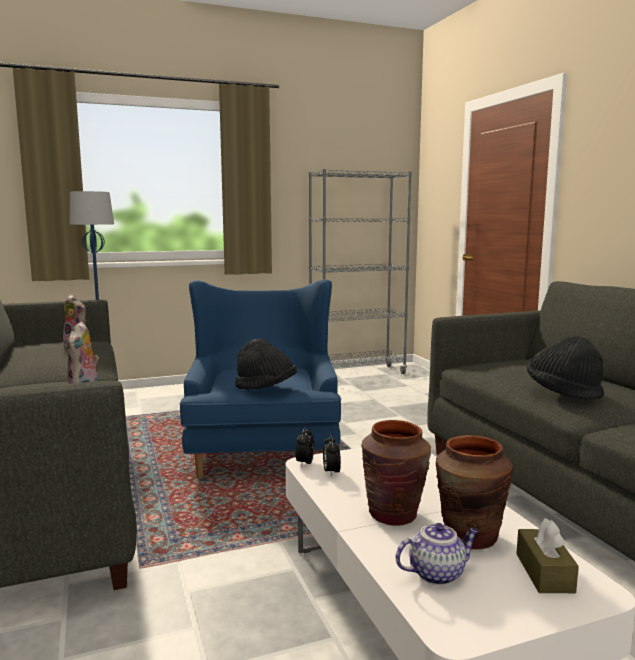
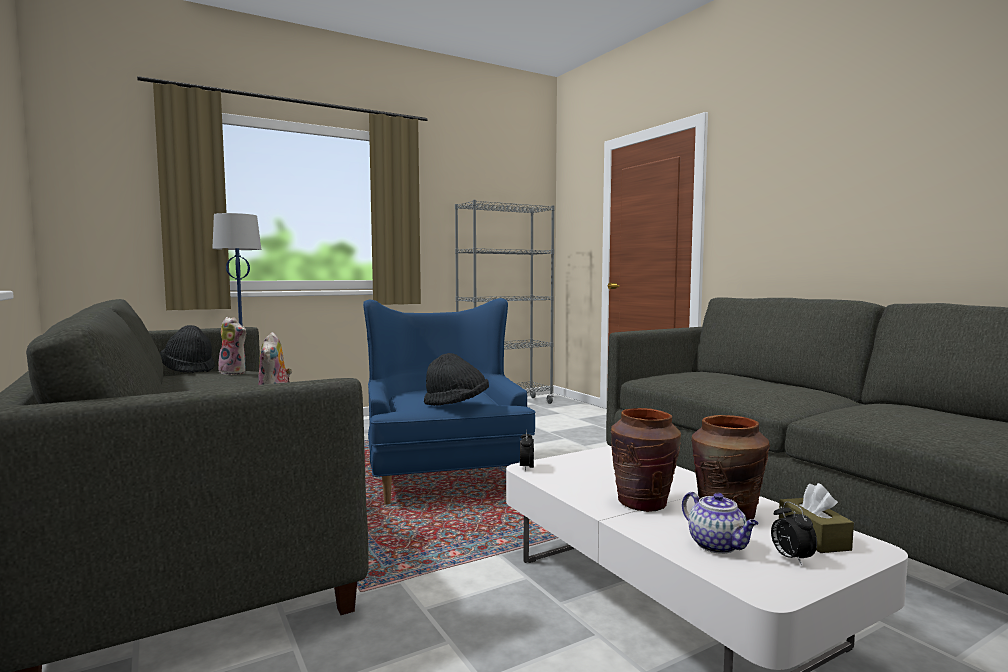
camera: 10 degrees left, 5 degrees down
alarm clock [323,434,341,477] -> alarm clock moved to [771,501,817,566]
teapot [395,523,479,585] -> teapot turned 90 degrees clockwise [682,492,759,554]
black hat [527,336,604,400] -> black hat moved to [160,325,215,373]

